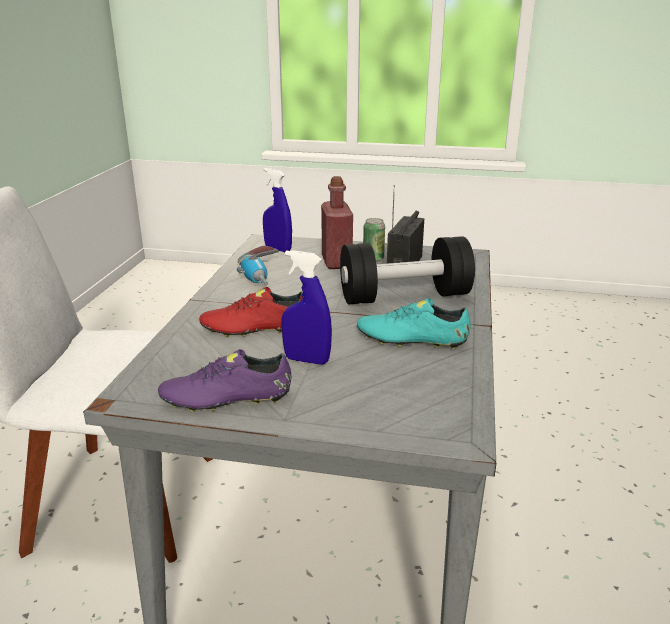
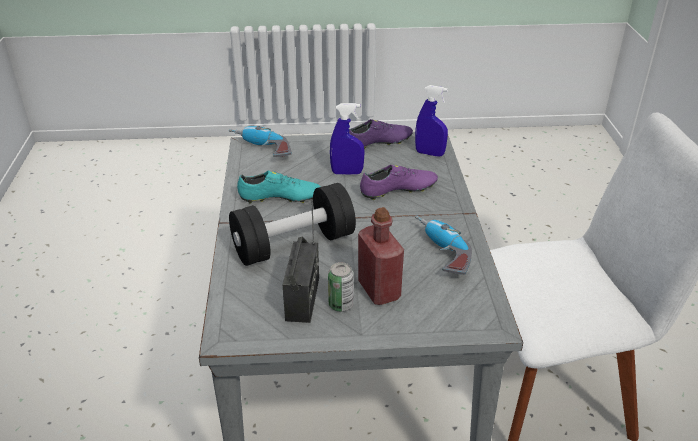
camera: 165 degrees right, 10 degrees up
red shoe [199,287,303,337] -> purple shoe [360,165,438,200]
blue spray bottle [263,168,292,252] -> blue spray bottle moved to [415,85,448,157]
none -> power drill [229,126,292,157]

